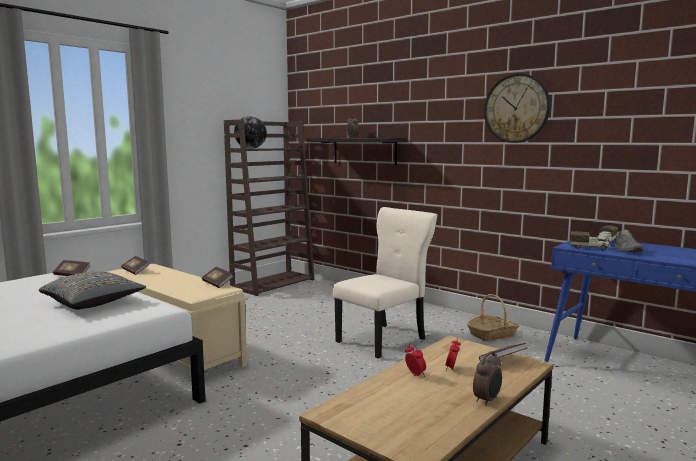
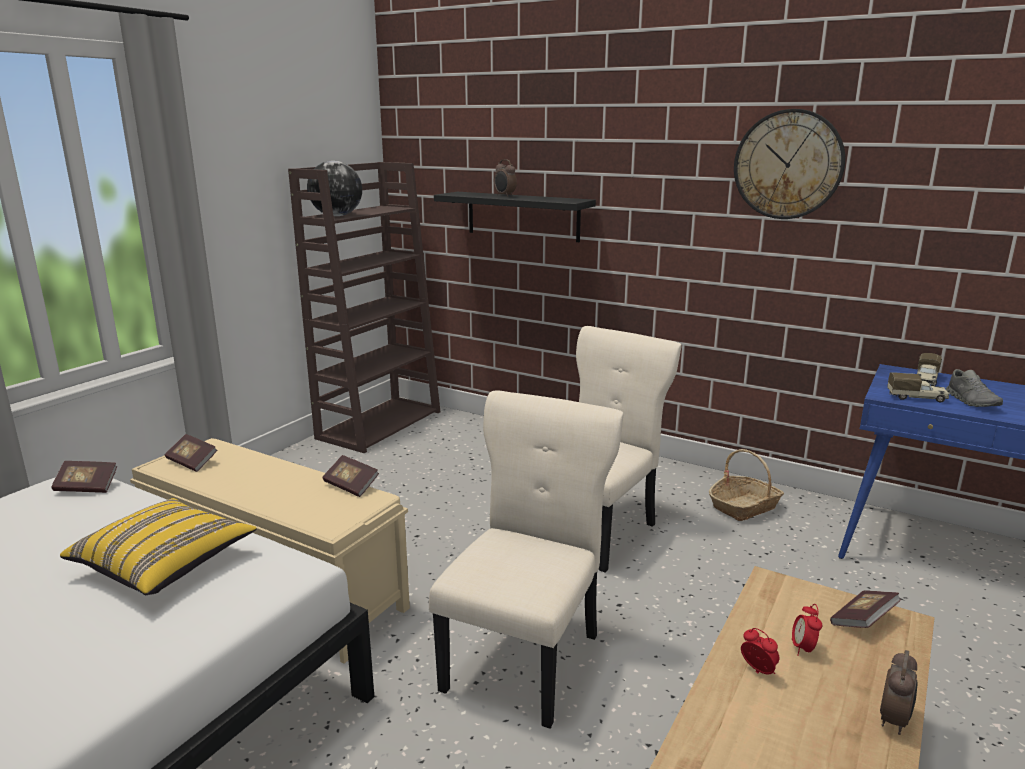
camera: 10 degrees left, 10 degrees up
grey pillow [39,271,146,310] -> yellow pillow [60,498,257,595]
none -> beige chair [429,390,623,729]

